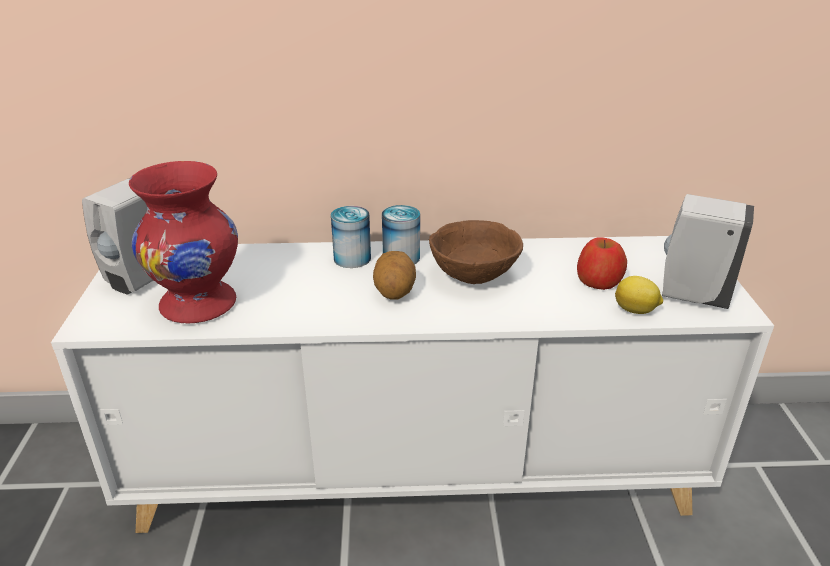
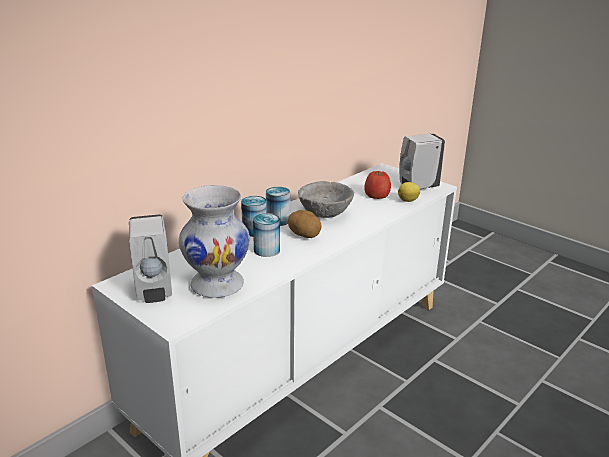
camera: 45 degrees left, 5 degrees down
red vase [129,161,238,324] -> white vase [179,185,250,298]
brown bowl [429,220,523,284] -> grey bowl [298,181,354,218]
none -> can [253,213,280,257]

